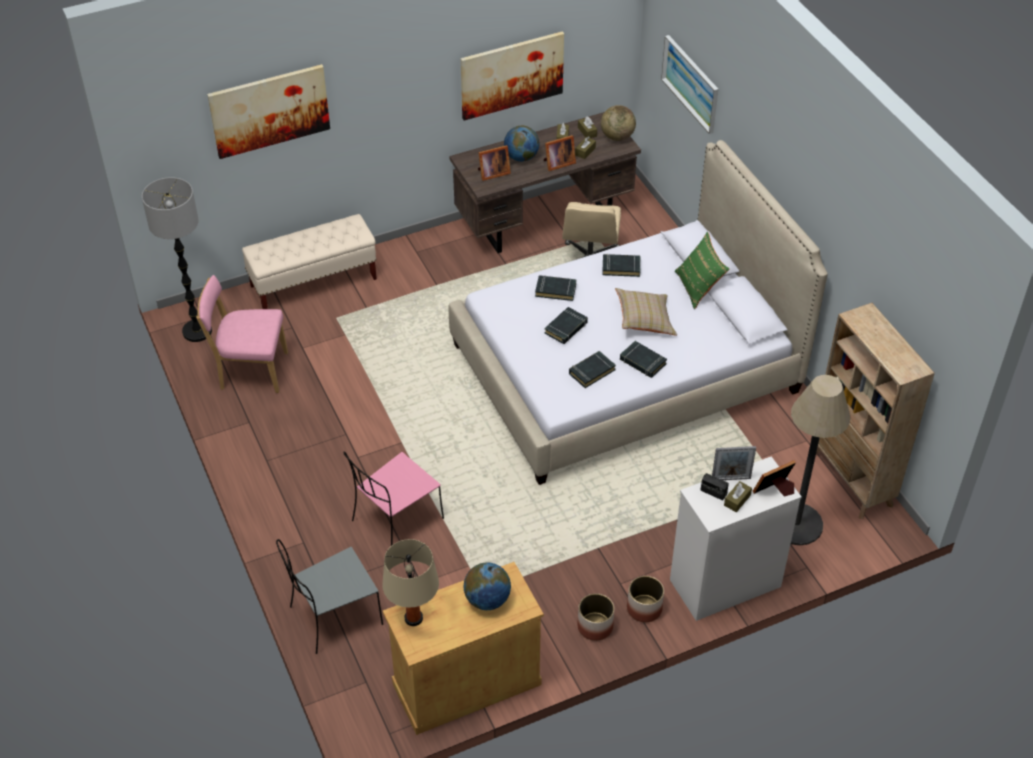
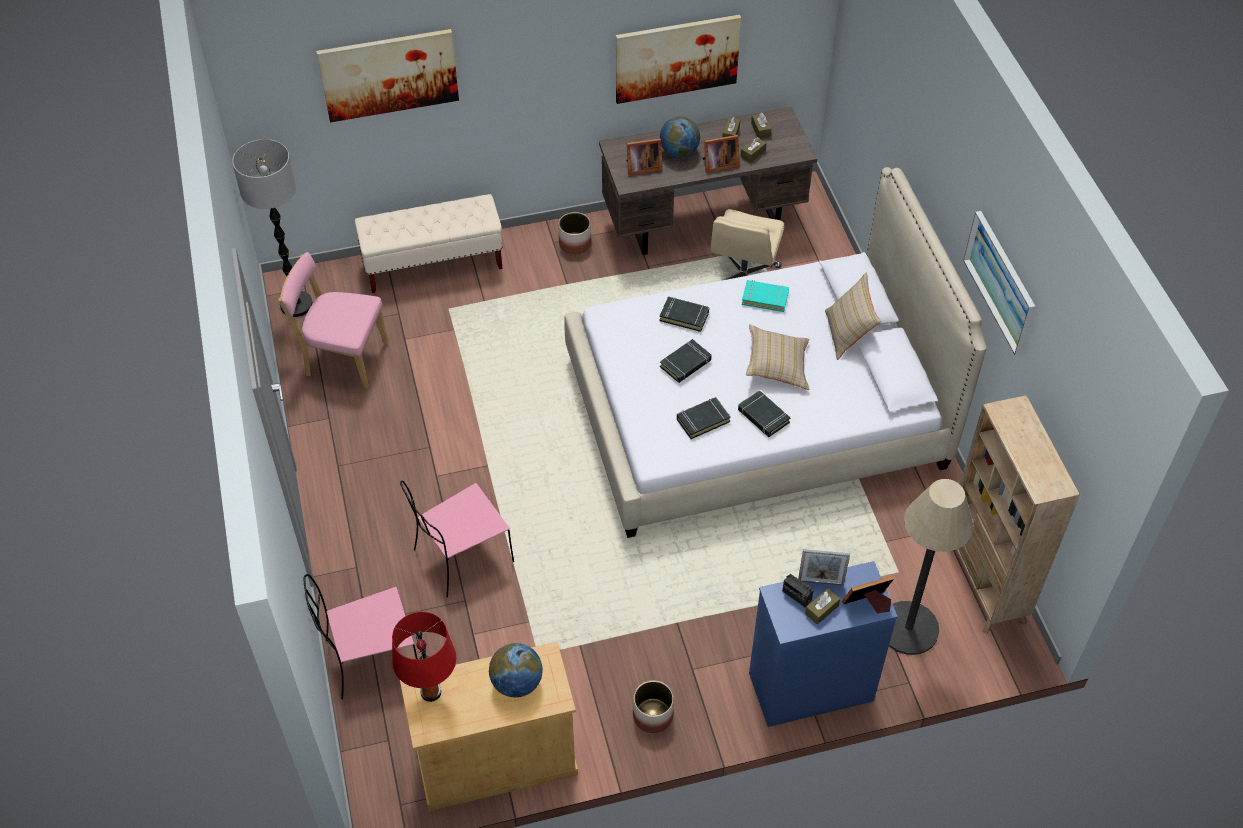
camera: 10 degrees right, 5 degrees up
grey chair [276,539,383,654] -> pink chair [303,574,418,699]
beige table lamp [382,539,439,626] -> red table lamp [392,612,457,702]
globe [601,105,636,141] -> none
black book [602,254,641,277] -> turquoise book [742,280,789,312]
planter [627,576,664,622] -> planter moved to [558,212,591,254]
picture [661,35,718,134] -> picture moved to [963,211,1035,355]
white dresser [670,456,802,621] -> blue dresser [749,561,898,727]
green pillow [675,232,729,309] -> beige pillow [825,273,881,360]

